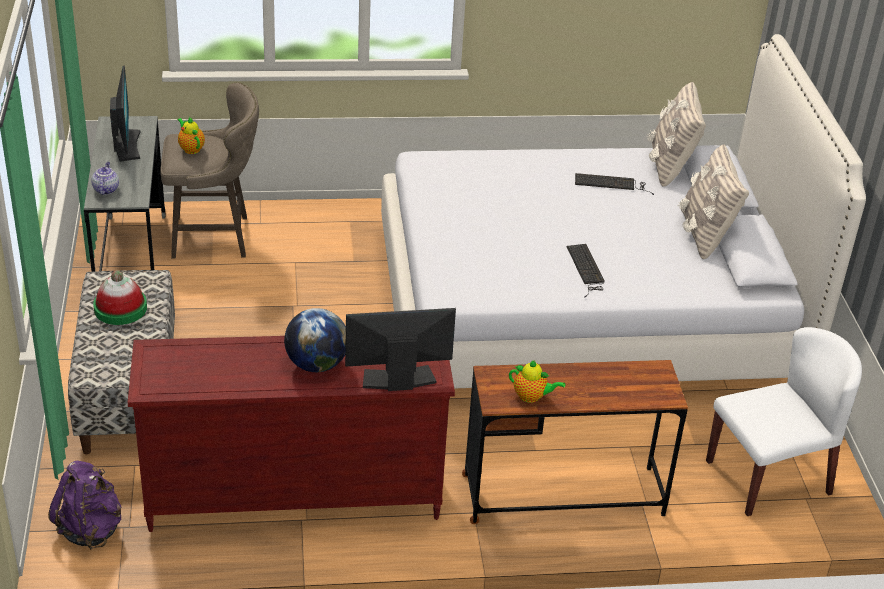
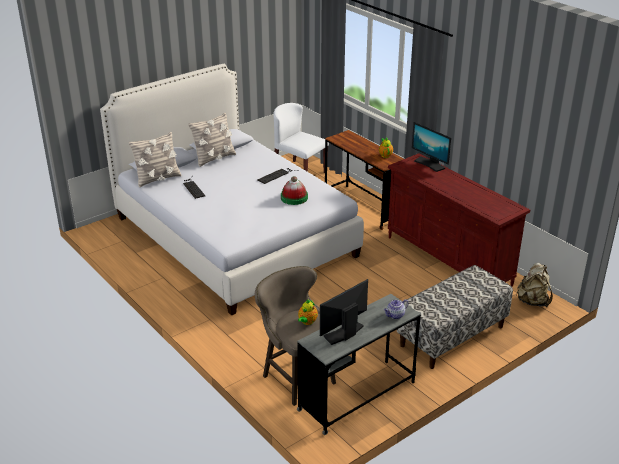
camera: 120 degrees left, 5 degrees down
purple backpack [48,461,122,550] -> beige backpack [516,263,553,307]
hat [93,270,147,325] -> hat moved to [281,176,308,205]
globe [284,308,346,372] -> none

